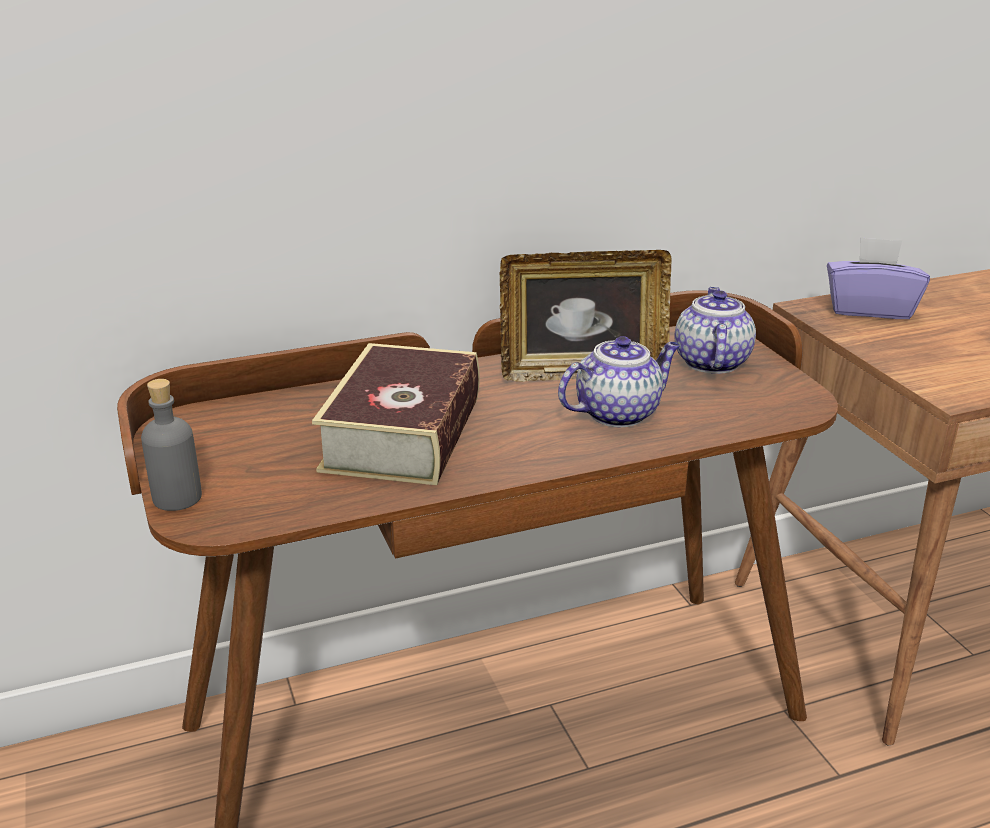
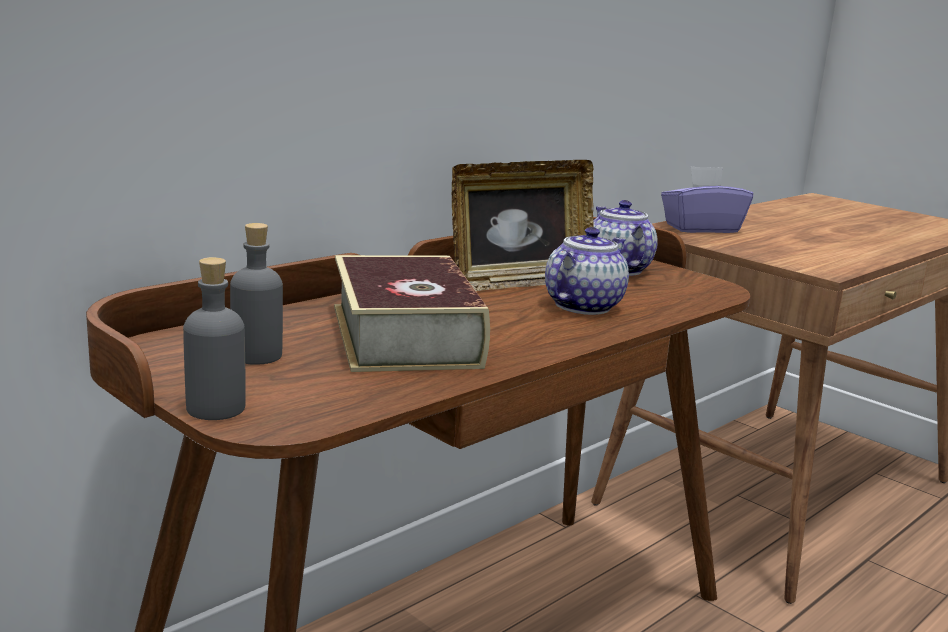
camera: 25 degrees left, 10 degrees down
none -> grey bottle [230,223,283,365]

